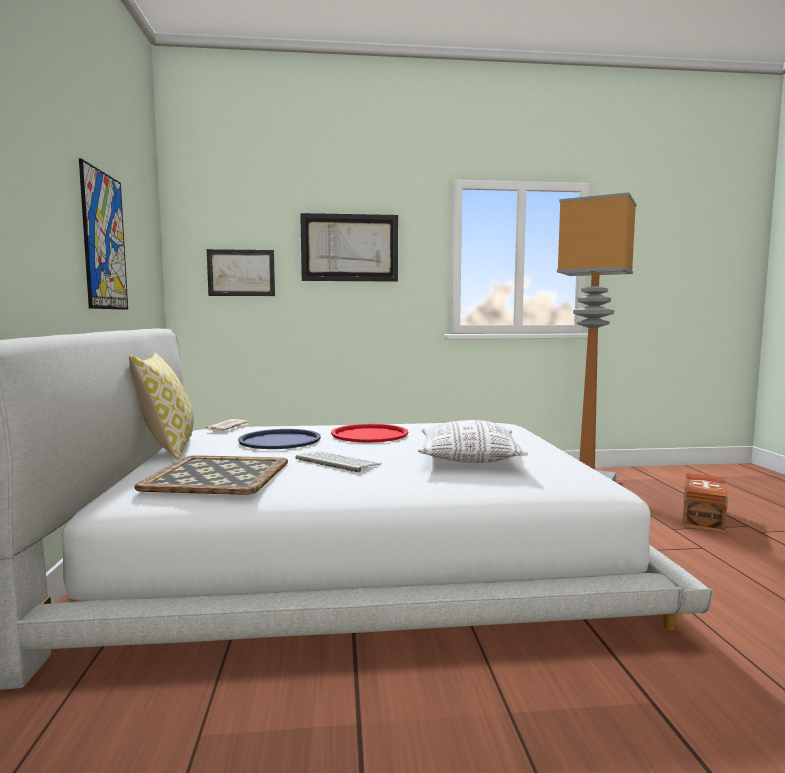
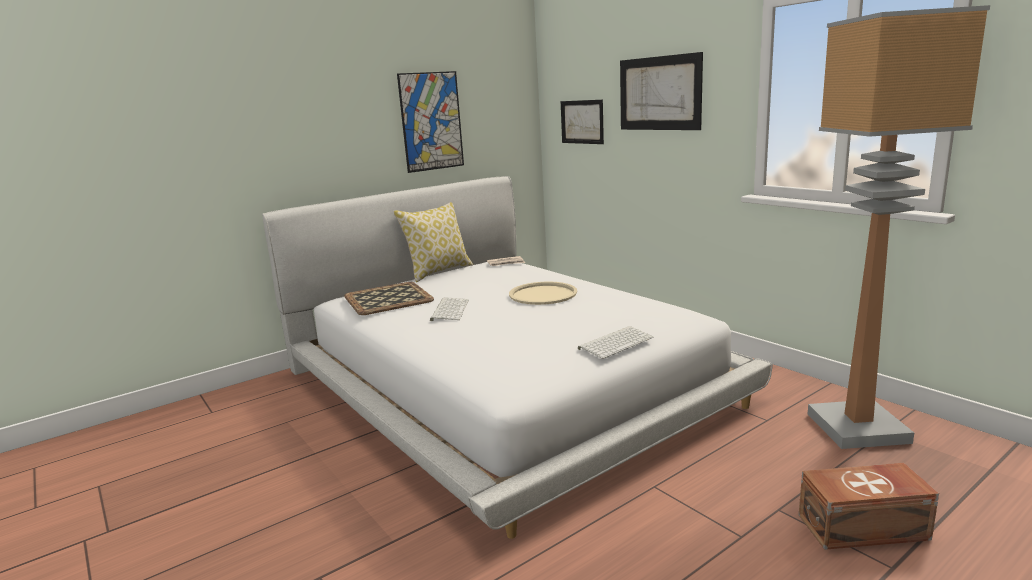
camera: 60 degrees right, 10 degrees up
blue tray [238,429,321,449] -> none
red tray [331,424,408,442] -> beige tray [509,282,577,305]
pillow [418,420,528,463] -> none
none -> keyboard [578,326,654,359]

